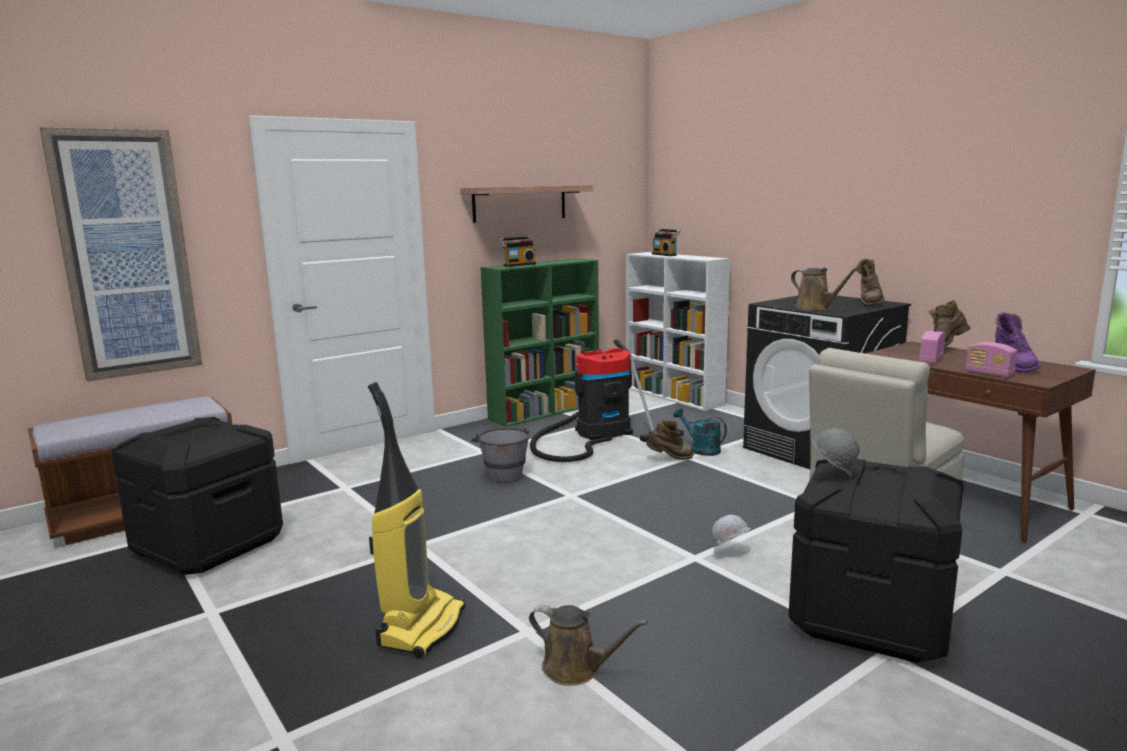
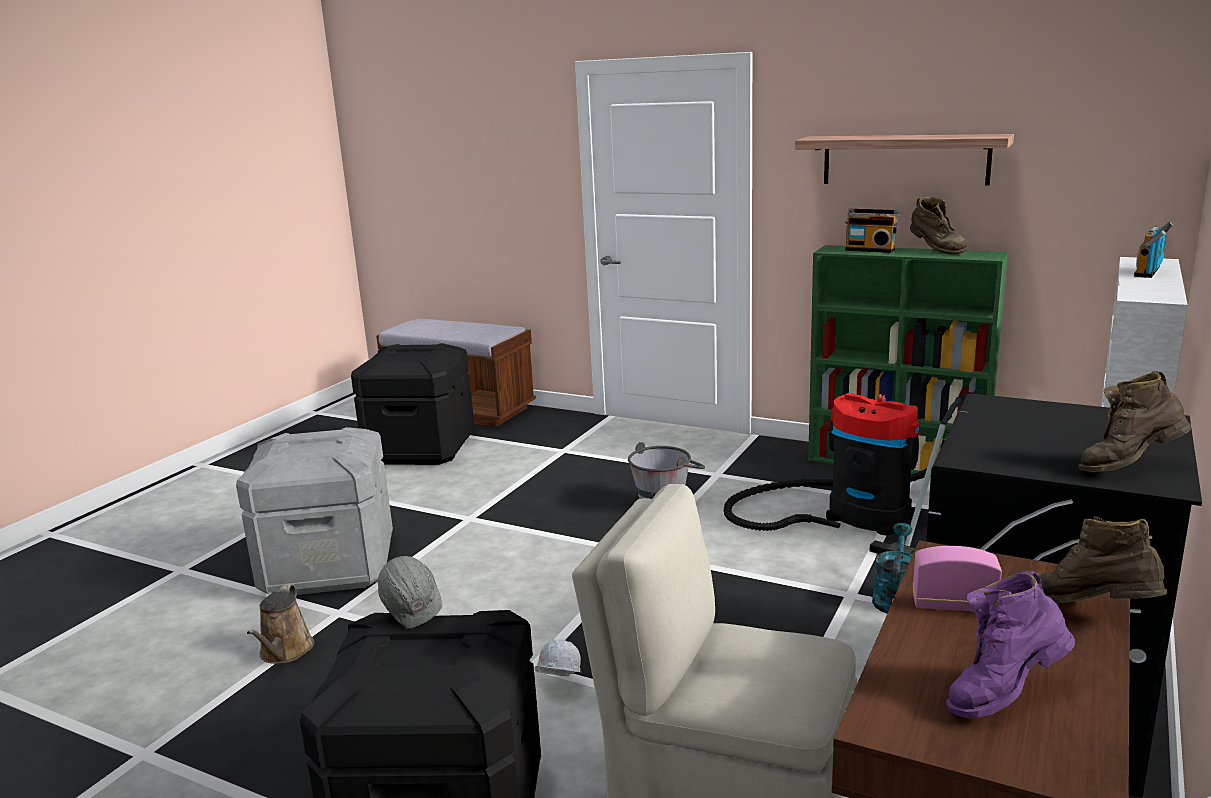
camera: 65 degrees right, 5 degrees up
picture [40,127,202,381] -> none
vacuum cleaner [368,382,465,658] -> grey storage box [236,427,393,595]
brown boot [646,420,694,460] -> brown boot moved to [910,197,969,255]
brown watering can [791,267,860,311] -> none
radio [966,342,1017,377] -> none

